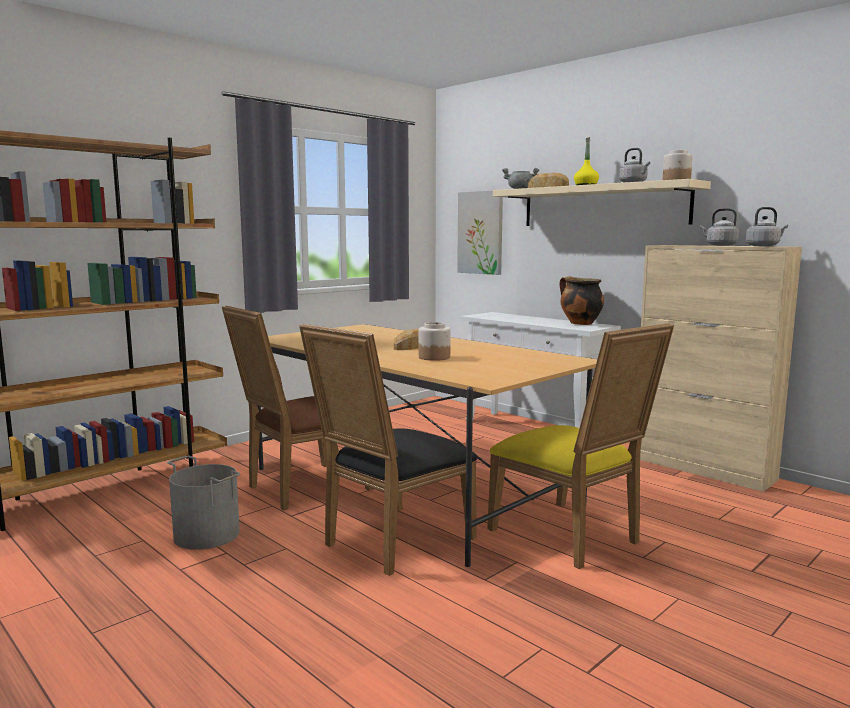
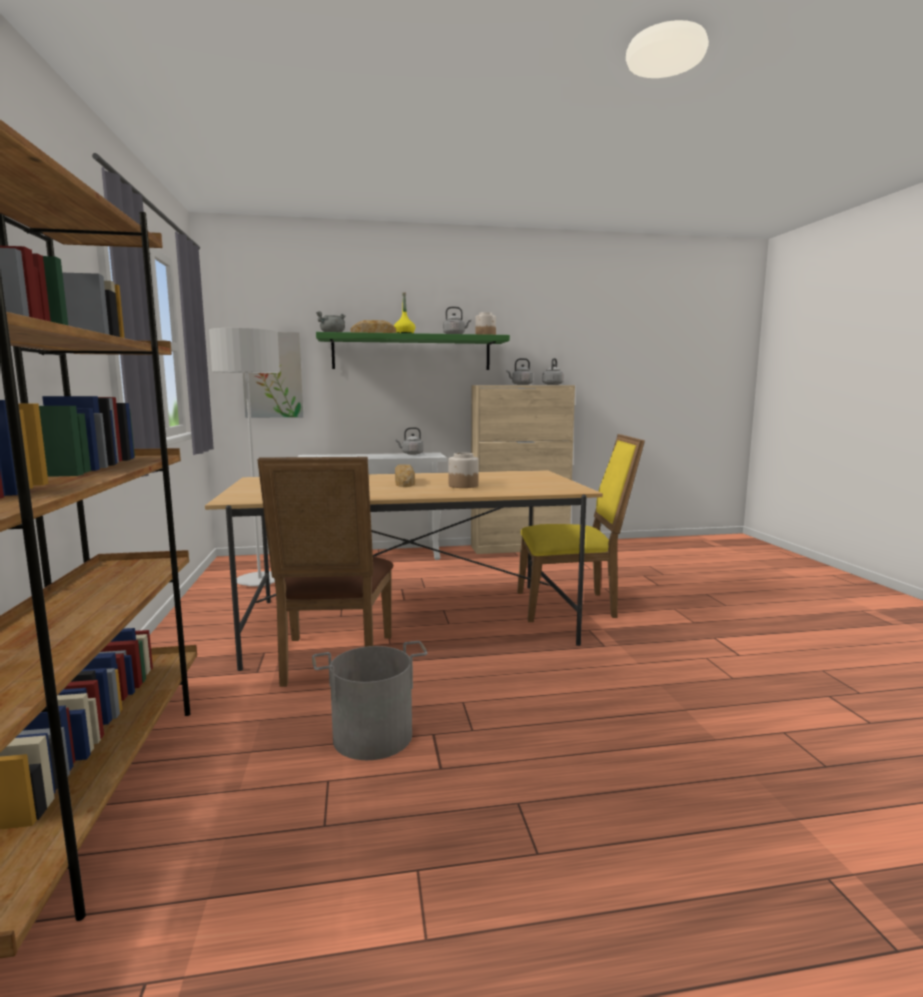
camera: 55 degrees left, 0 degrees up
black chair [299,324,477,576] -> none
beige shelf [493,179,711,226] -> green shelf [316,332,510,370]
cooking pot [559,277,604,325] -> grey kettle [396,427,424,455]
none -> grey floor lamp [209,328,280,587]

